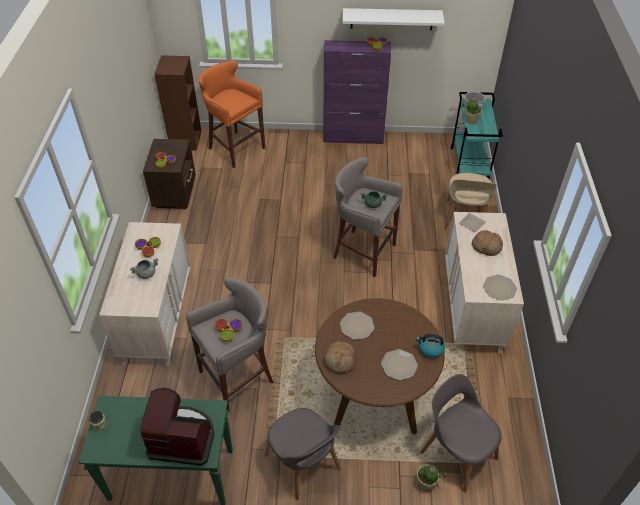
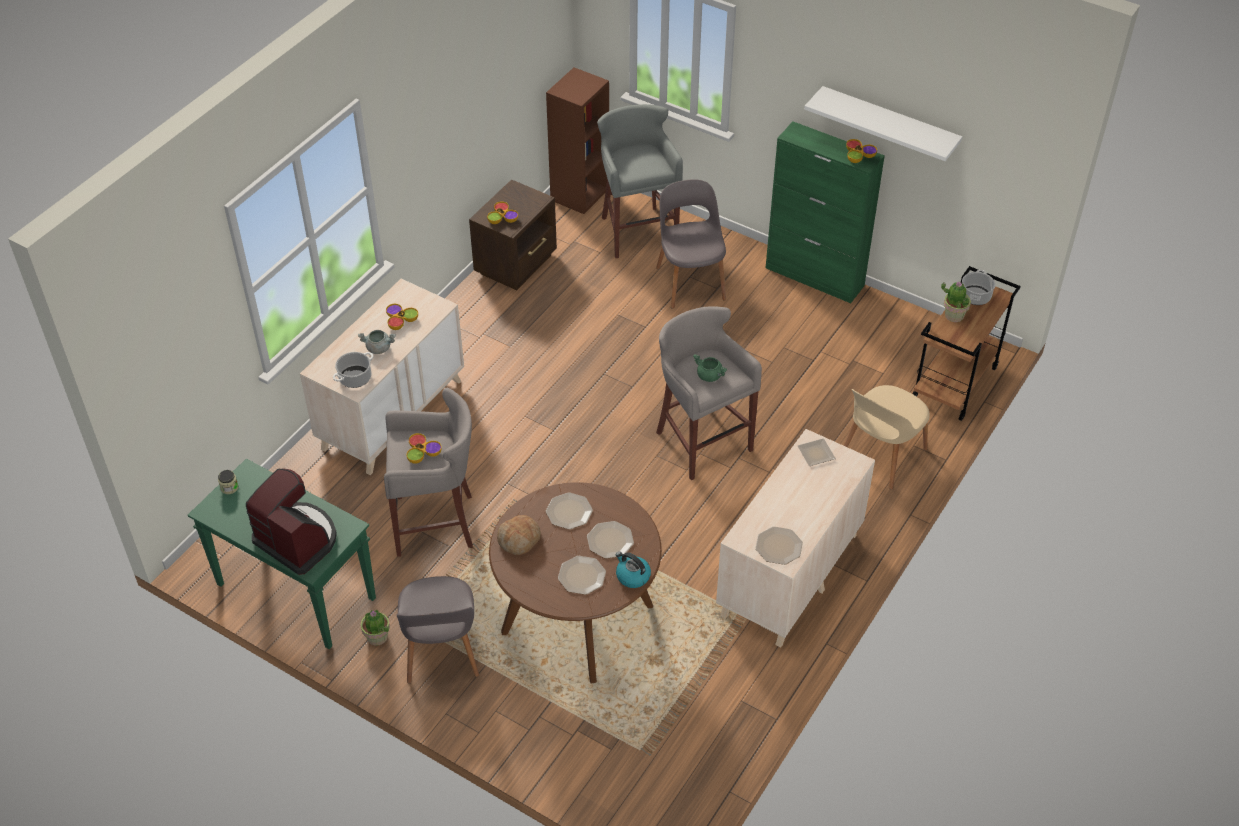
camera: 30 degrees right, 0 degrees up
orange stool [199,61,265,168] -> grey stool [597,104,683,258]
purple cabinet [323,40,391,144] -> green cabinet [766,121,885,303]
potted plant [416,465,447,491] -> potted plant moved to [360,610,390,646]
grey chair [420,374,502,492] -> grey chair moved to [656,179,726,309]
turquoise cart [451,92,503,179] -> brown cart [912,266,1021,421]
bread [472,230,503,256] -> none
none -> cooking pot [333,352,374,388]
none -> plate [587,521,634,559]

